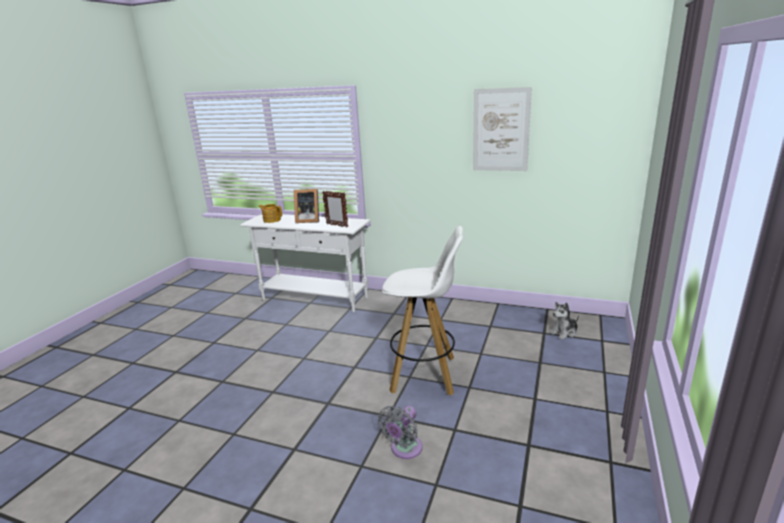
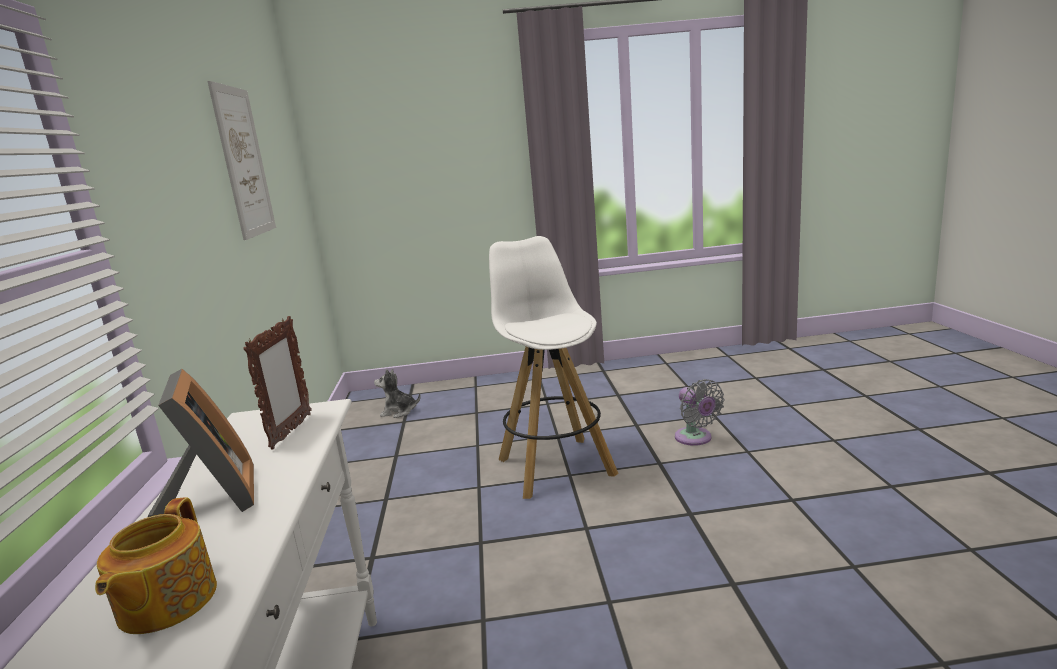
camera: 115 degrees left, 5 degrees down
grey fan [378,406,423,459] -> grey fan turned 60 degrees clockwise [675,379,725,446]
plush toy [550,302,579,340] -> plush toy turned 150 degrees clockwise [374,369,421,418]

